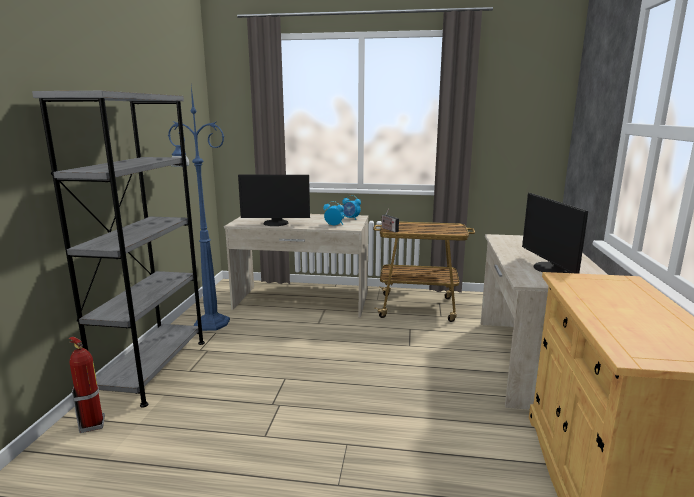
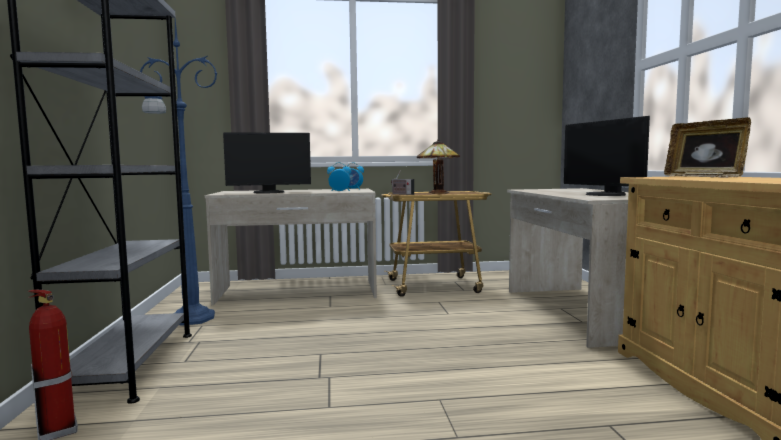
camera: 15 degrees left, 10 degrees down
none -> table lamp [417,139,460,194]
none -> picture frame [664,117,751,178]

